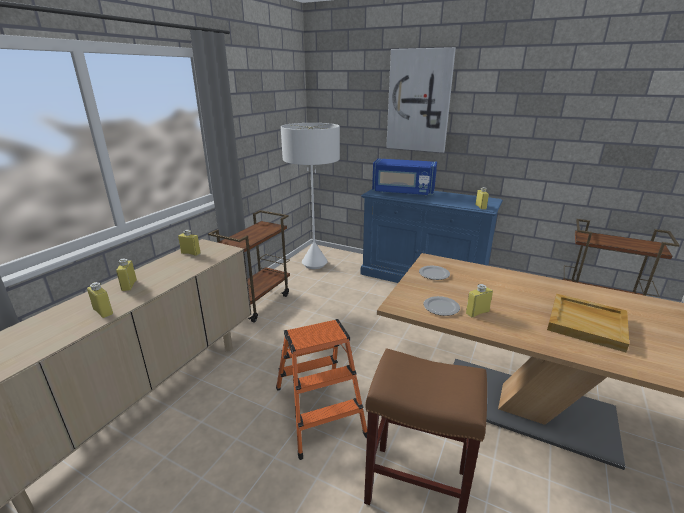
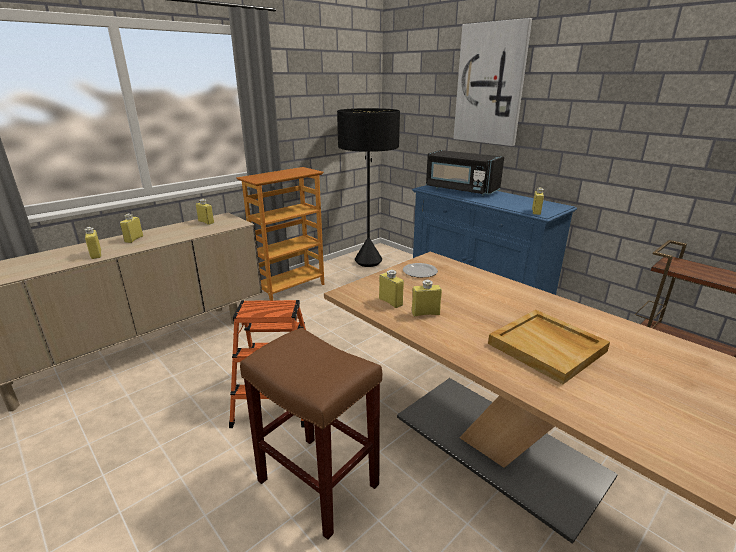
camera: 20 degrees right, 0 degrees up
brown cart [208,210,290,323] -> bookcase [236,167,324,300]
white floor lamp [281,123,340,269] -> black floor lamp [337,108,400,267]
blue microwave [372,159,437,196] -> black microwave [426,150,504,196]
plate [424,296,460,316] -> yellow bottle [379,270,404,308]

